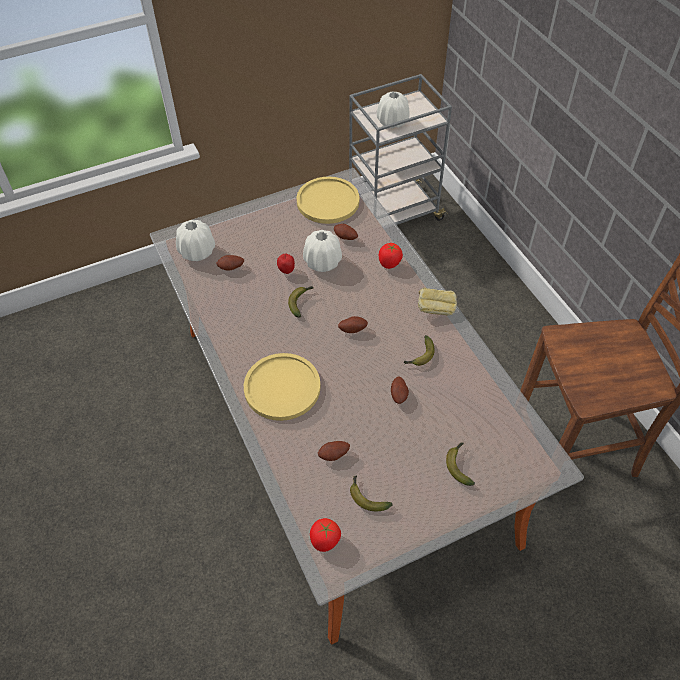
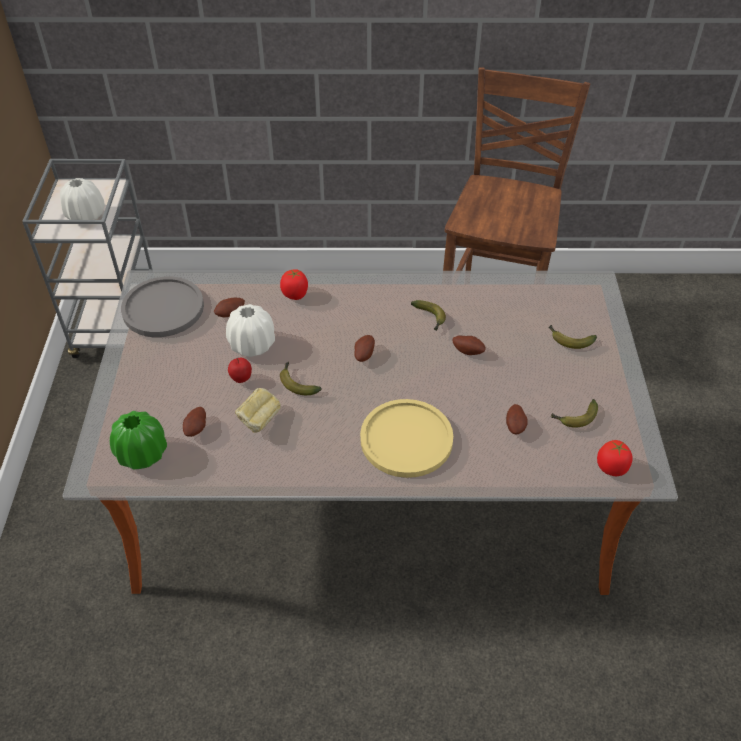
camera: 65 degrees left, 5 degrees down
white vase [176,220,215,261] -> green vase [110,411,167,469]
yellow plate [297,177,359,224] -> grey plate [121,276,204,337]
bread [418,287,457,316] -> bread moved to [235,388,281,433]

